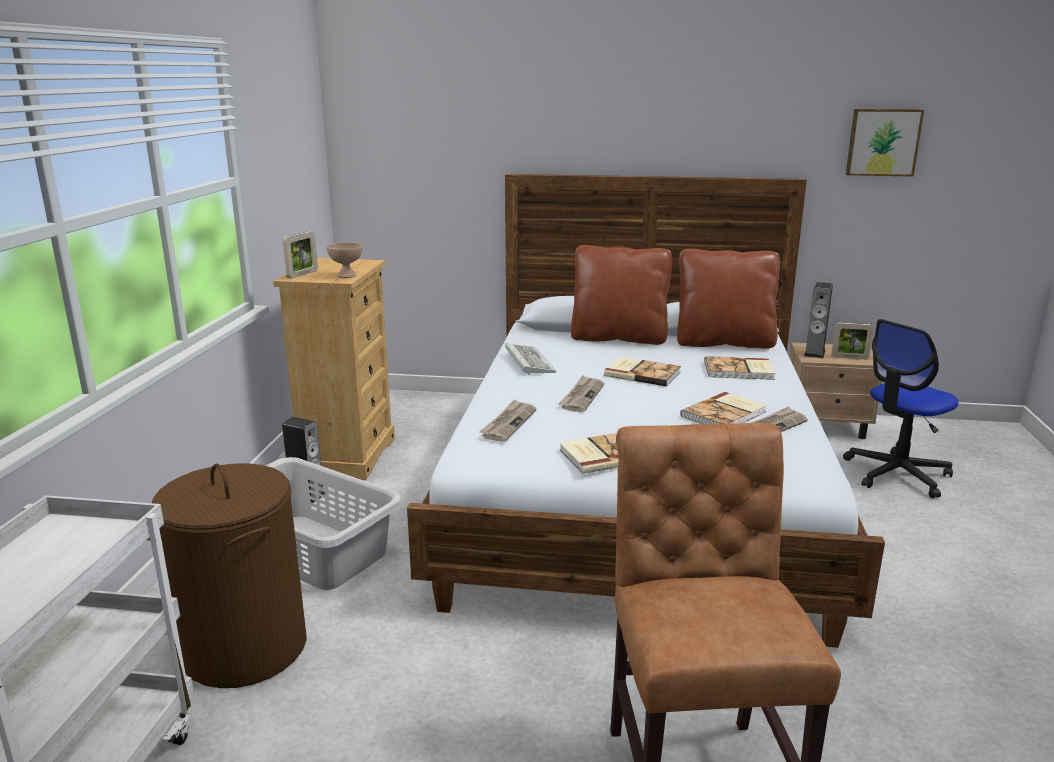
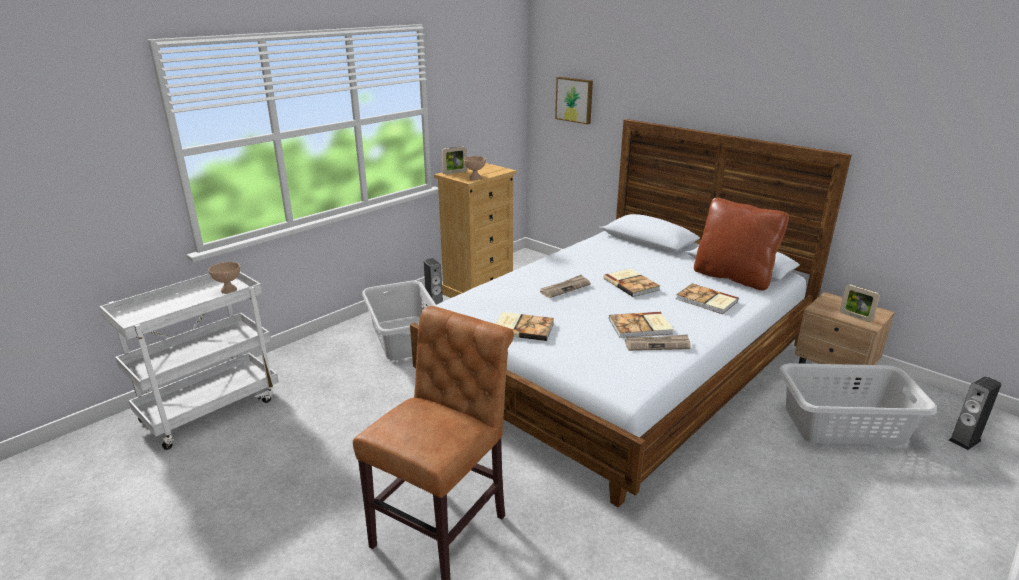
camera: 35 degrees right, 5 degrees up
brown laundry basket [152,463,307,688] -> none
newspaper [479,399,537,442] -> none
keyboard [505,343,556,375] -> none
brown pillow [571,245,672,345] -> none
speaker [804,282,833,358] -> speaker moved to [949,376,1001,450]
office chair [843,319,959,498] -> grey laundry basket [778,363,937,445]
picture [846,109,924,176] -> picture moved to [555,77,593,124]
none -> beige bowl [208,262,240,294]

